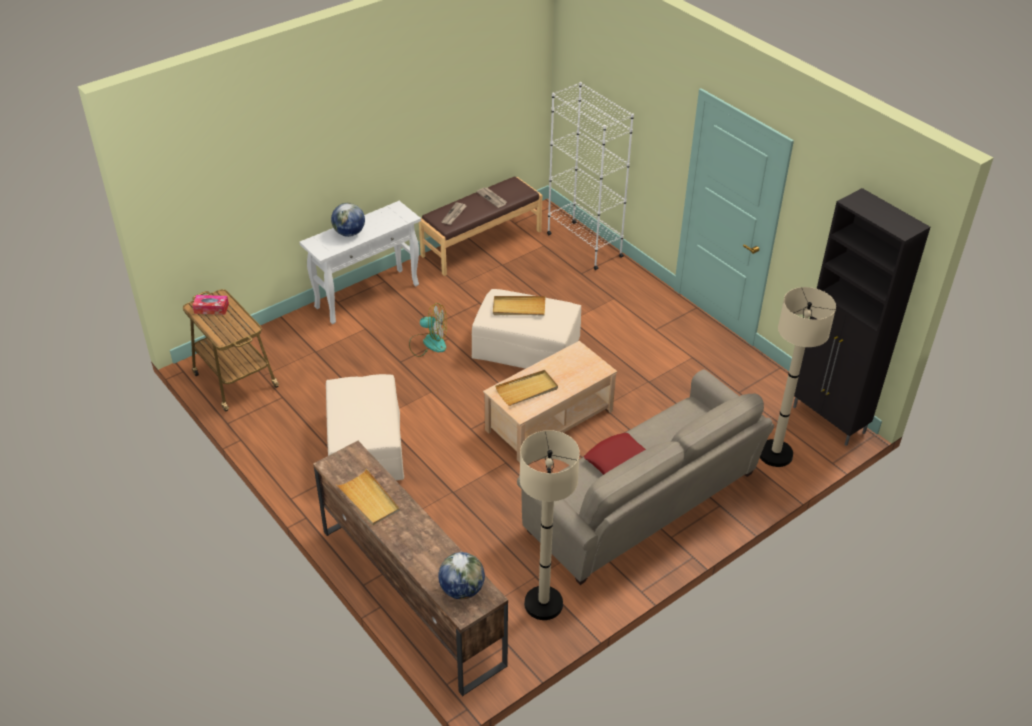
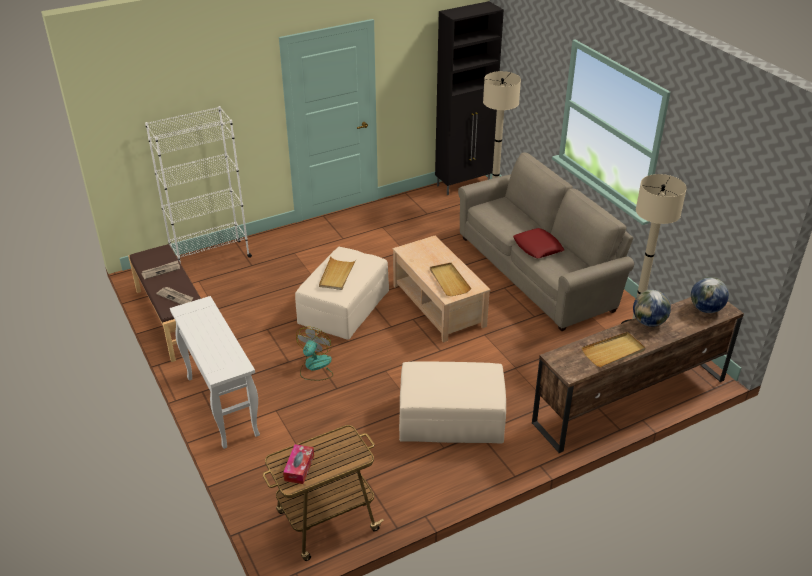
camera: 80 degrees left, 5 degrees down
globe [331,203,365,237] -> globe moved to [633,290,671,327]

